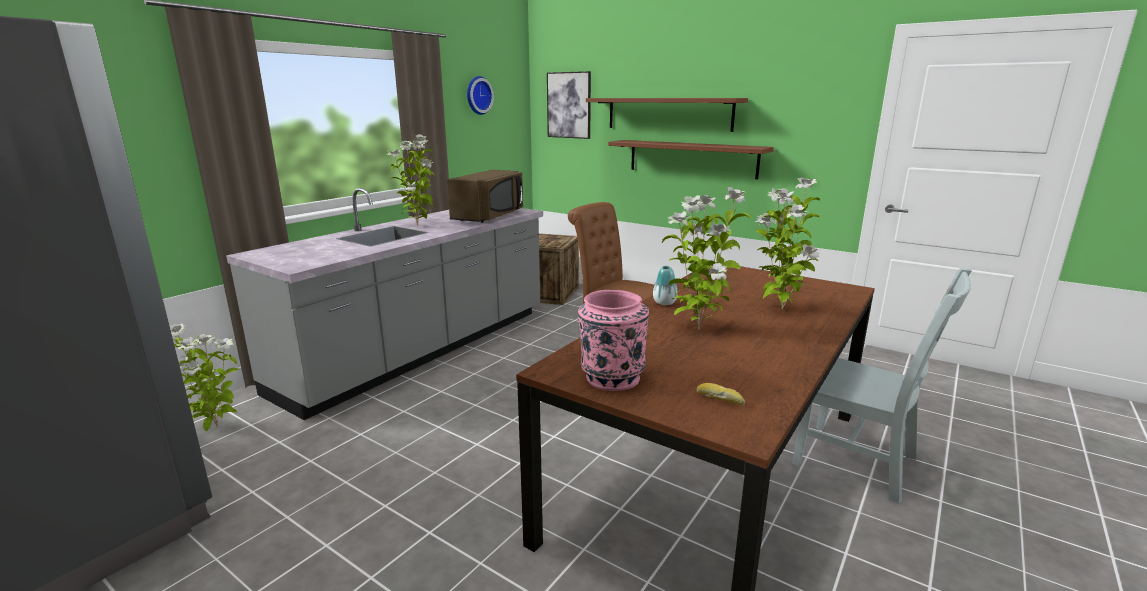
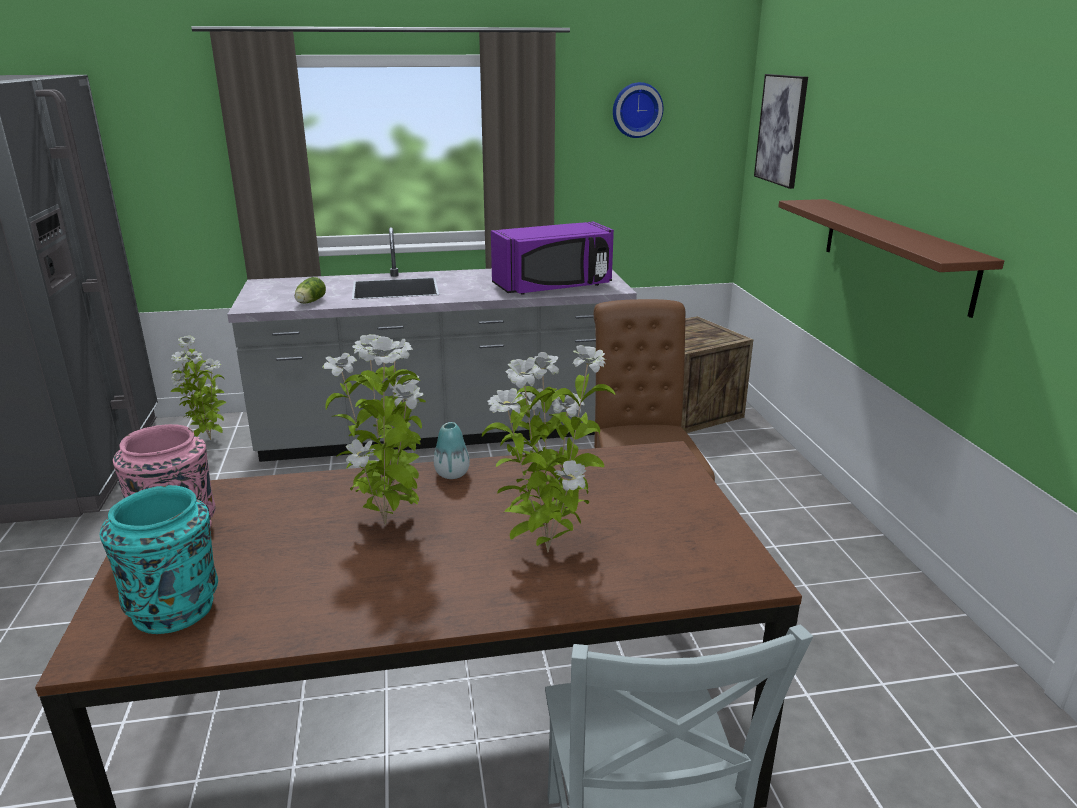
camera: 45 degrees right, 5 degrees up
potted plant [387,135,435,226] -> none
brown microwave [447,170,523,223] -> purple microwave [491,222,614,295]
brown shelf [586,98,748,132] -> none
bread [697,383,745,406] -> turquoise vase [100,485,218,634]
none -> lettuce [295,277,326,304]

